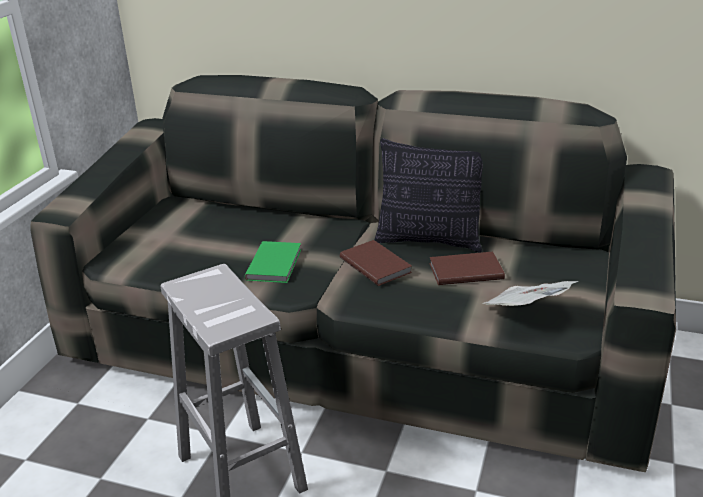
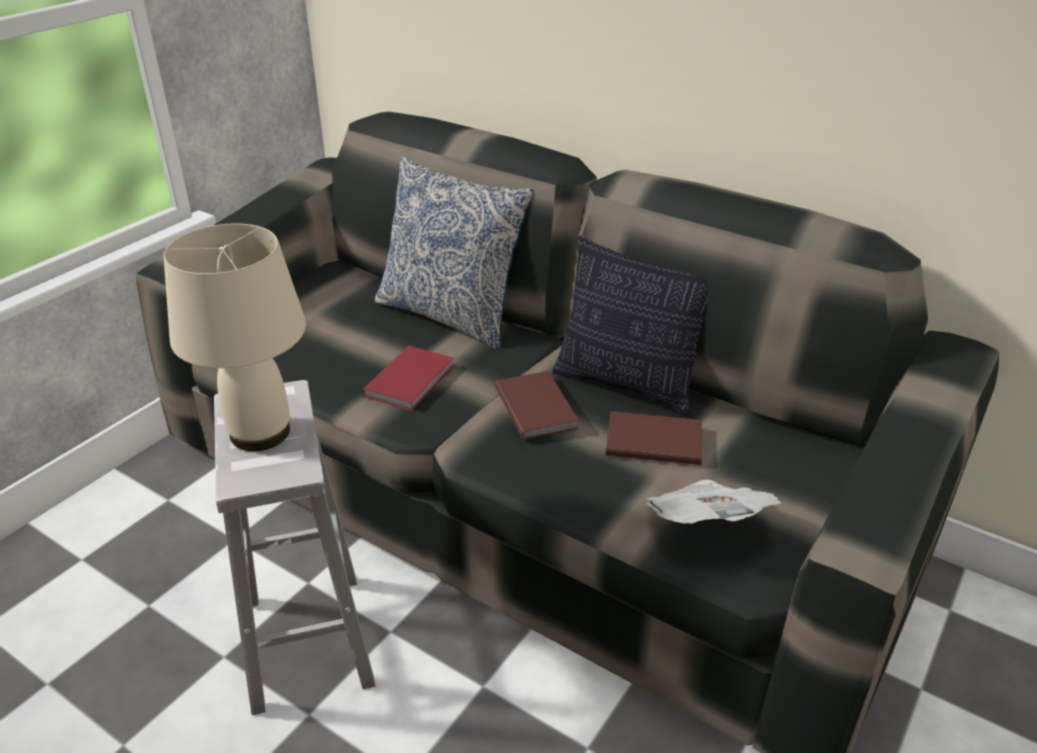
camera: 15 degrees right, 5 degrees up
green book [245,241,302,283] -> red book [362,346,454,411]
none -> beige table lamp [164,223,306,451]
none -> pillow [375,157,534,350]

